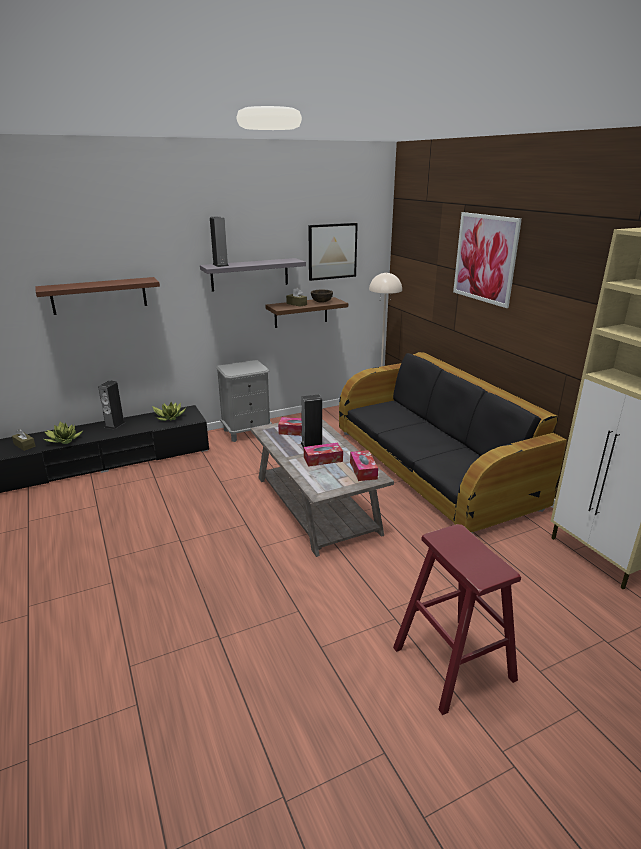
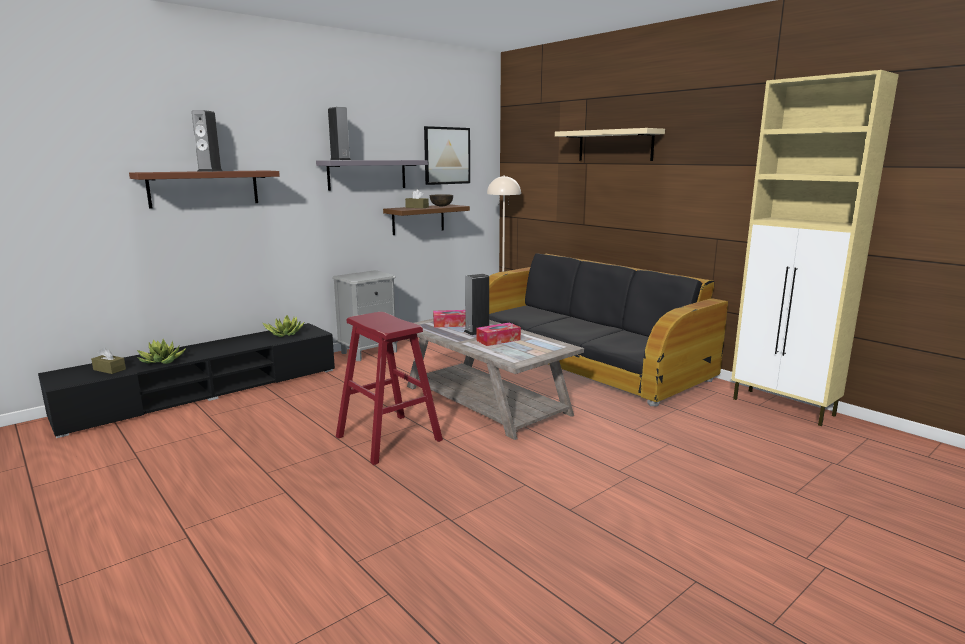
camera: 15 degrees left, 10 degrees down
speaker [98,380,125,430] -> speaker moved to [192,110,223,172]
tissue box [350,450,378,481] -> none
red stool [393,524,521,715] -> red stool moved to [336,312,443,465]
picture [453,212,522,308] -> beige shelf [555,128,665,161]

